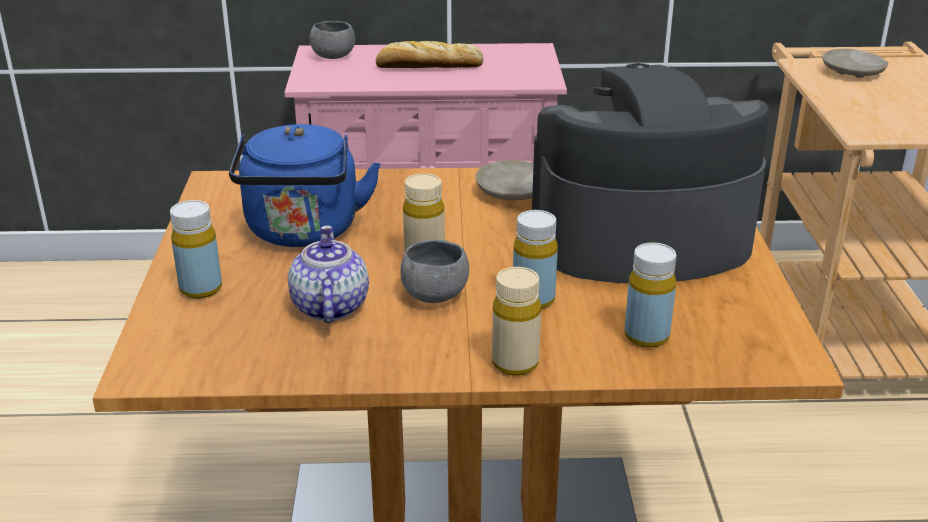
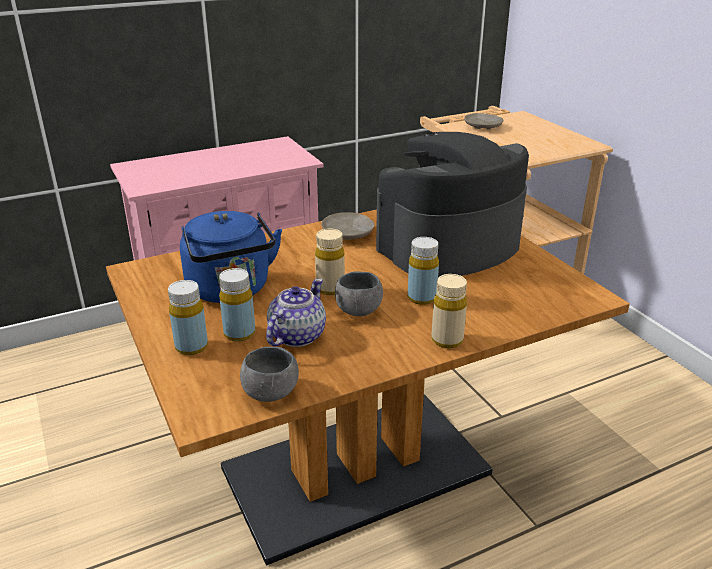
camera: 25 degrees left, 0 degrees up
teapot [288,225,369,323] -> teapot turned 60 degrees clockwise [266,278,326,347]
grey bowl [310,21,355,59] -> grey bowl moved to [240,347,299,402]
bread [376,41,483,68] -> none
yellow bottle [624,242,676,348] -> yellow bottle moved to [219,268,255,342]

